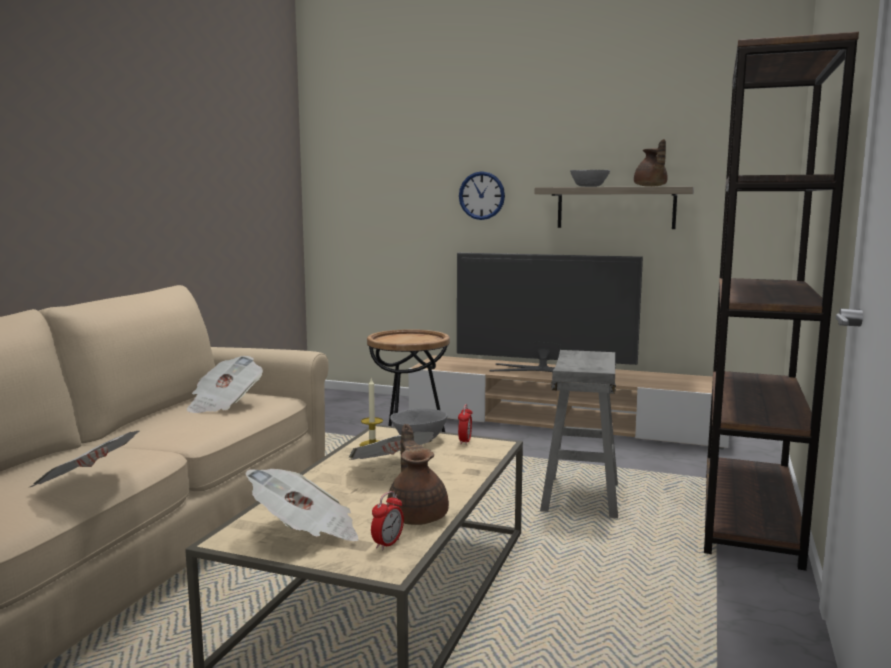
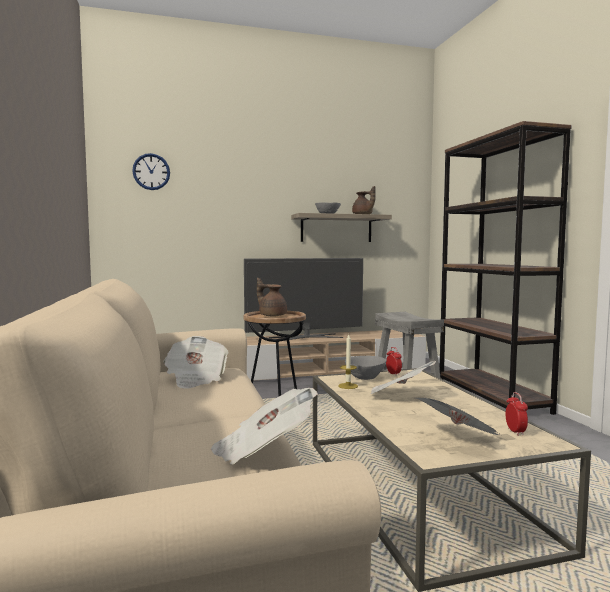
camera: 35 degrees left, 5 degrees down
brown teapot [387,424,449,525] -> brown teapot moved to [257,278,287,316]
wall clock [459,171,505,220] -> wall clock moved to [132,153,170,190]

